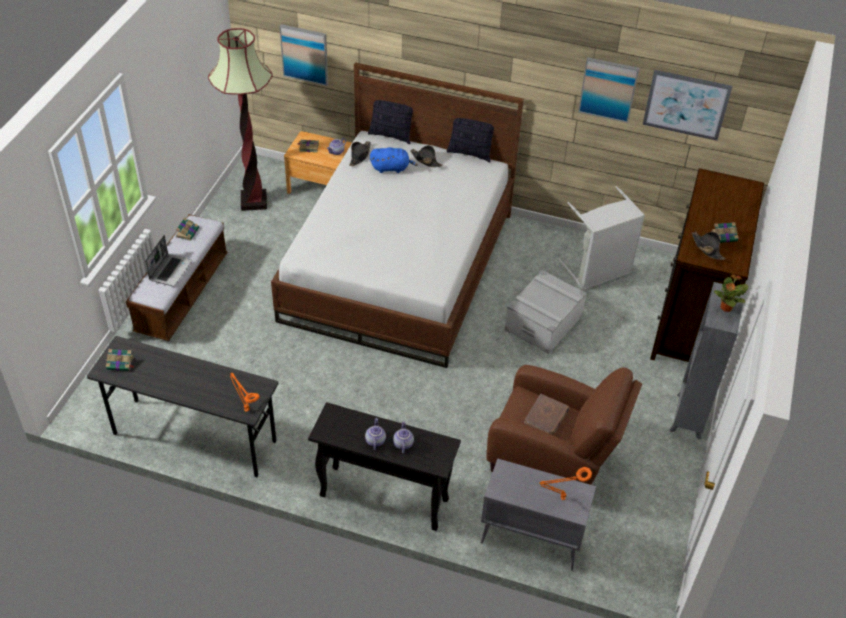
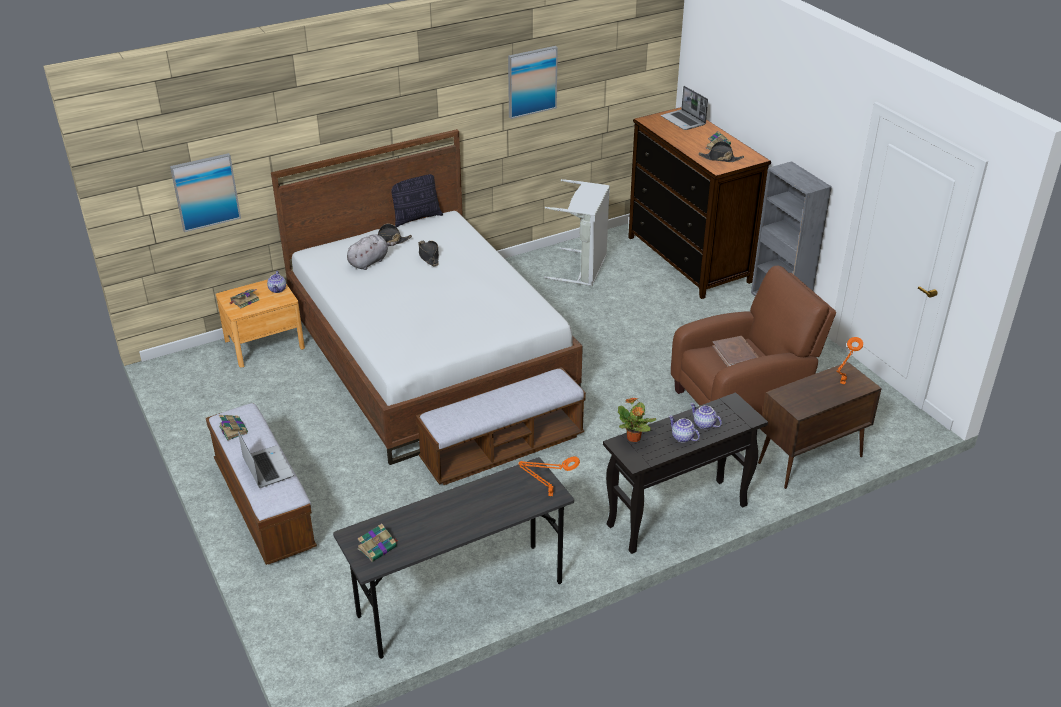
camera: 45 degrees left, 10 degrees down
floor lamp [208,28,273,211] -> none
black hat [349,141,371,166] -> black hat moved to [418,240,439,266]
pillow [368,100,413,144] -> none
blue plush toy [370,147,418,173] -> grey plush toy [347,234,396,270]
grey cabinet [481,458,596,571] -> brown cabinet [758,362,882,489]
grey storage box [505,270,587,354] -> none
picture [643,70,732,141] -> none
potted plant [714,274,748,312] -> potted plant moved to [618,397,656,442]
none -> bench [416,367,586,485]
none -> laptop [661,86,708,130]

